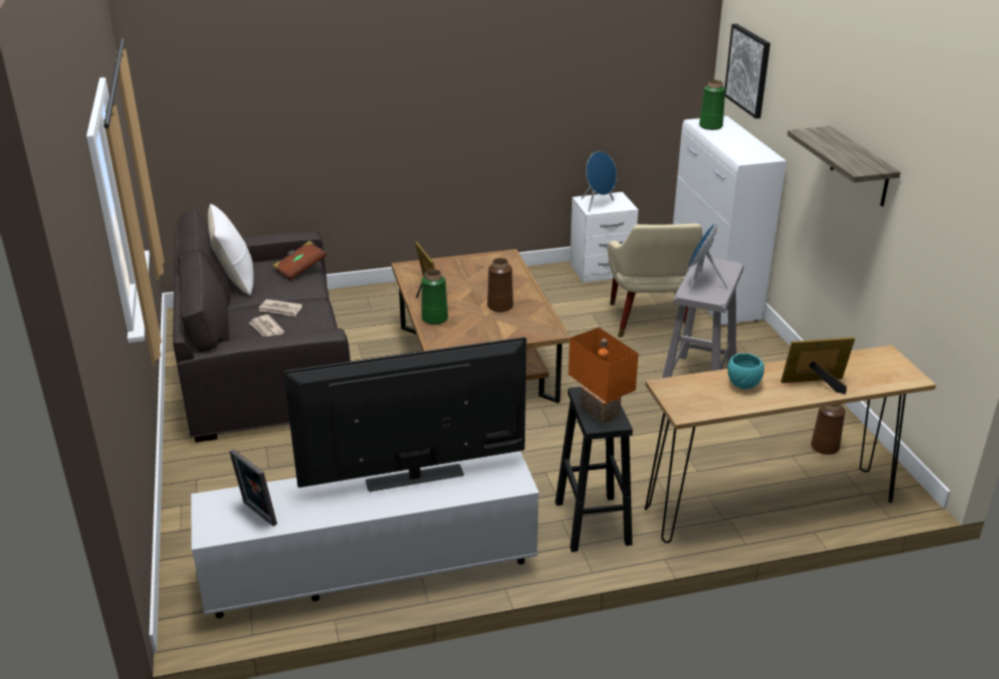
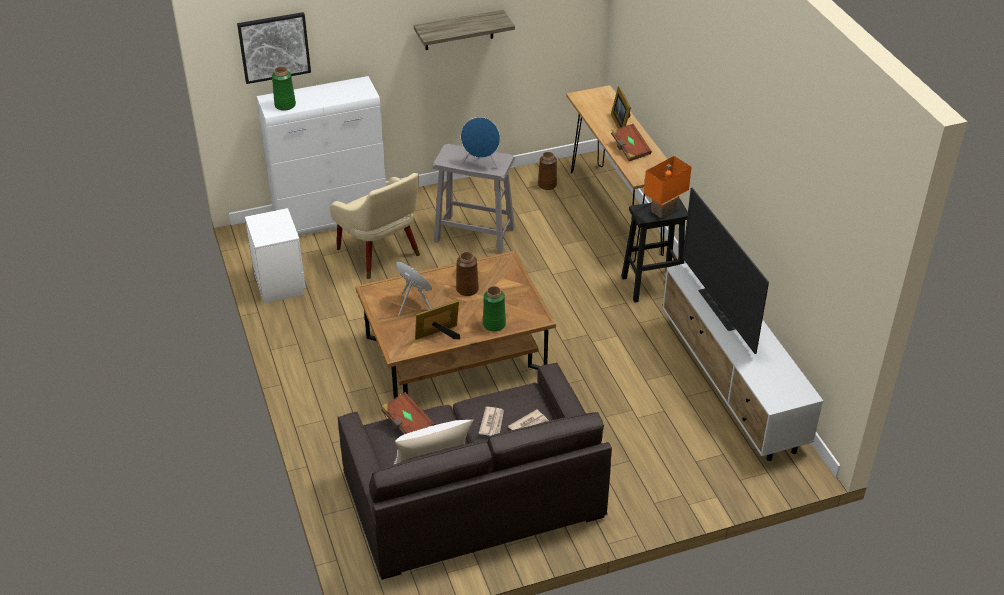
camera: 95 degrees left, 10 degrees up
picture frame [229,449,277,526] -> none
blue speaker [581,151,617,212] -> blue speaker moved to [396,262,432,316]
beige armchair [607,223,703,337] -> beige armchair turned 60 degrees clockwise [330,173,420,279]
turquoise bowl [728,353,764,389] -> brown book [611,124,652,161]

